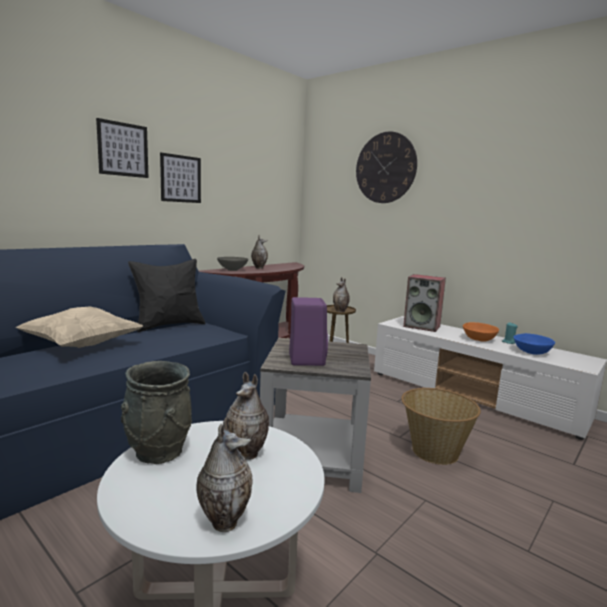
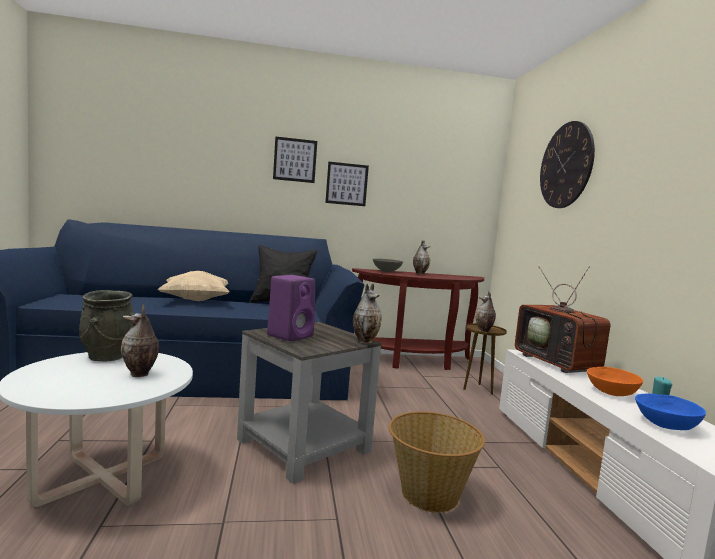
camera: 40 degrees right, 5 degrees down
vase [196,417,252,532] -> vase moved to [353,283,382,344]
speaker [403,274,446,332] -> television [515,266,610,373]

